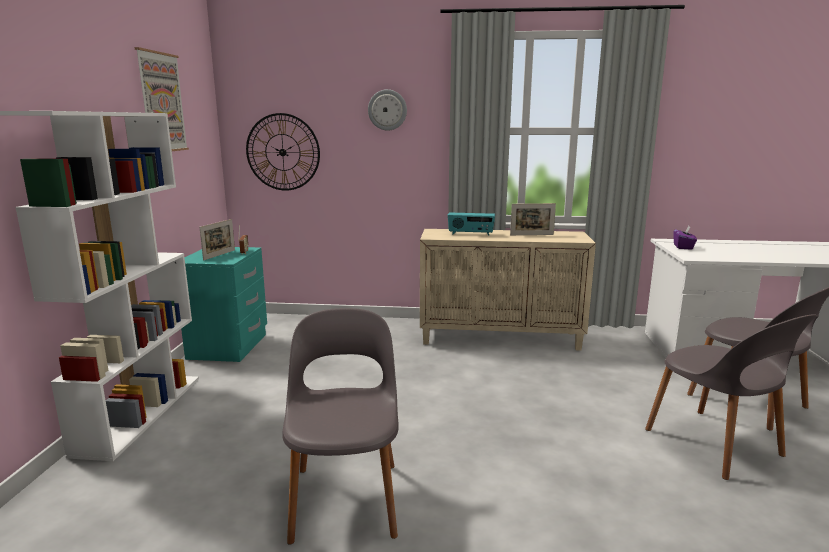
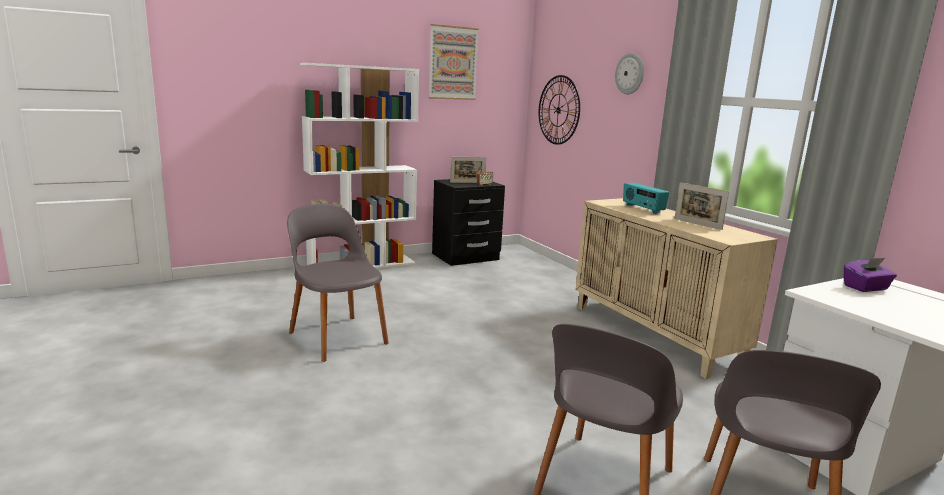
camera: 55 degrees right, 0 degrees up
turquoise nightstand [181,247,267,362] -> black nightstand [432,179,505,266]
grey chair [282,308,399,545] -> grey chair turned 90 degrees counterclockwise [287,204,389,362]

